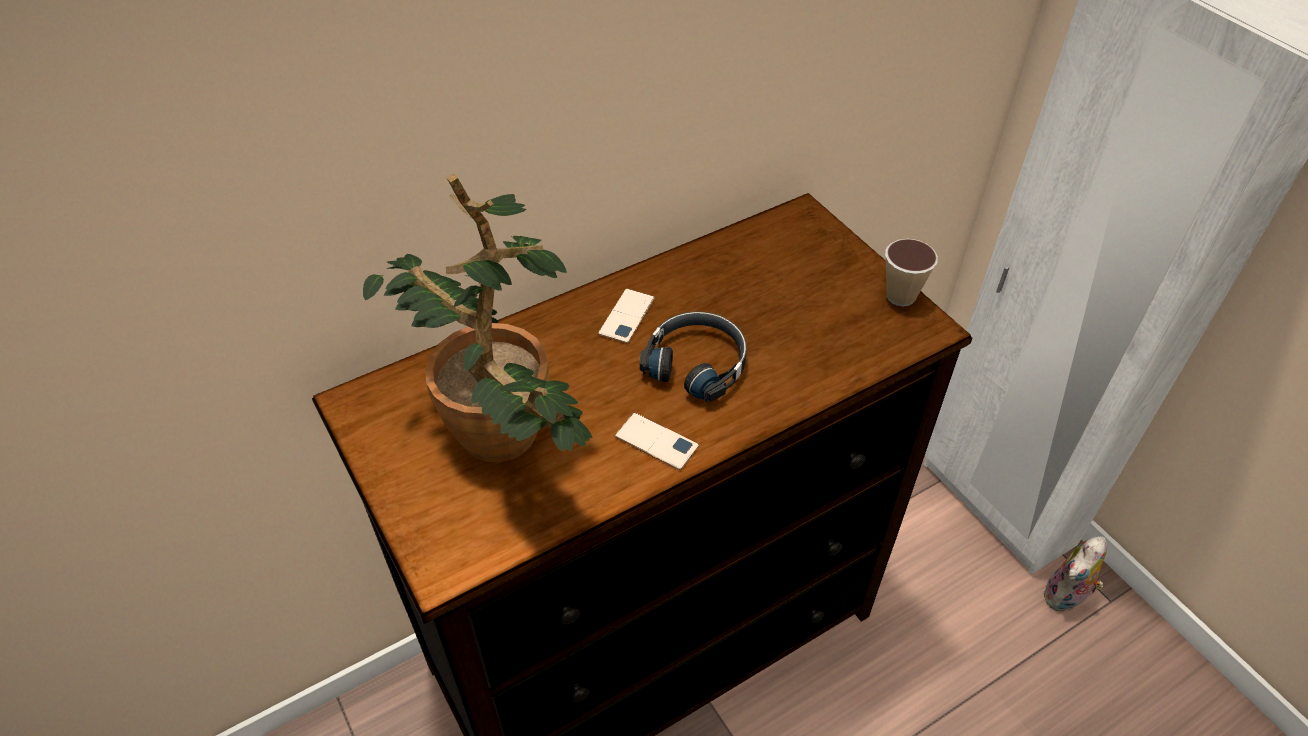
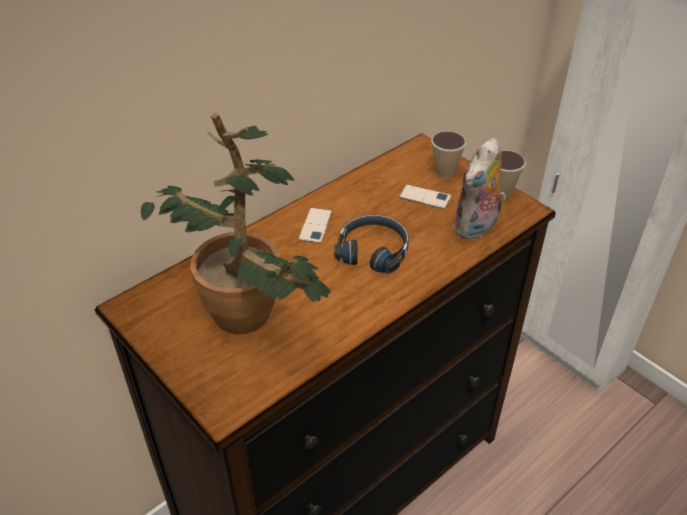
camera: 10 degrees left, 5 degrees down
phone [615,413,699,470] -> phone moved to [399,184,451,209]
plush toy [1042,536,1107,612] -> plush toy moved to [453,138,506,240]
none -> cup [431,131,466,177]

